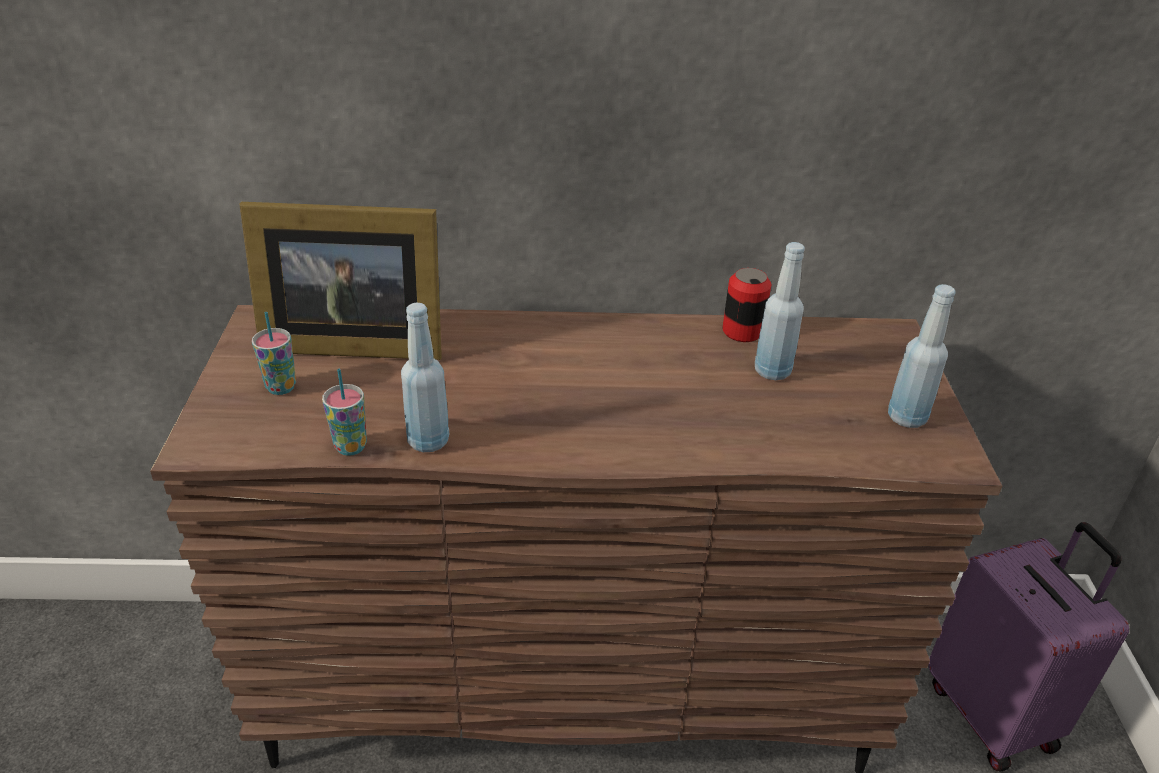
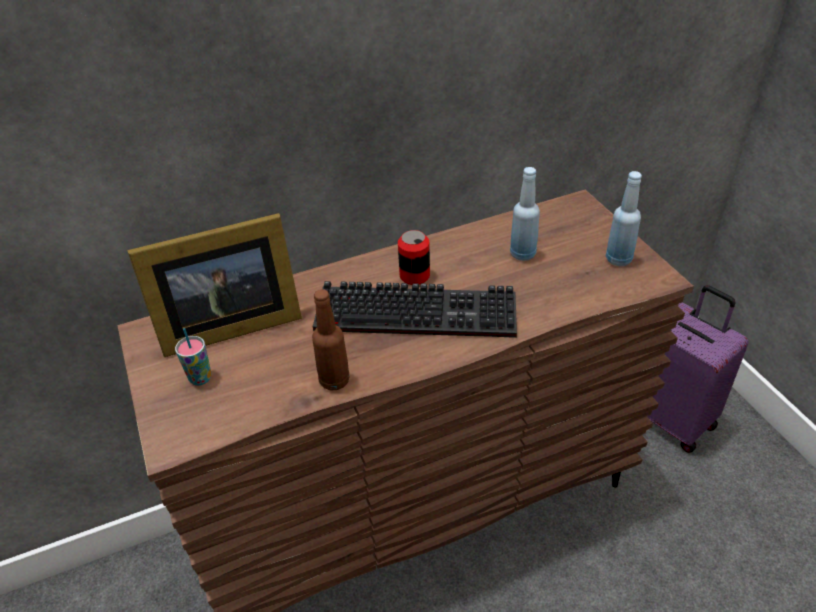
camera: 20 degrees left, 5 degrees up
cup [322,368,367,456] -> none
blue bottle [401,303,449,452] -> brown bottle [312,289,350,390]
can [722,268,771,342] -> can moved to [398,230,430,285]
none -> keyboard [313,281,517,338]

